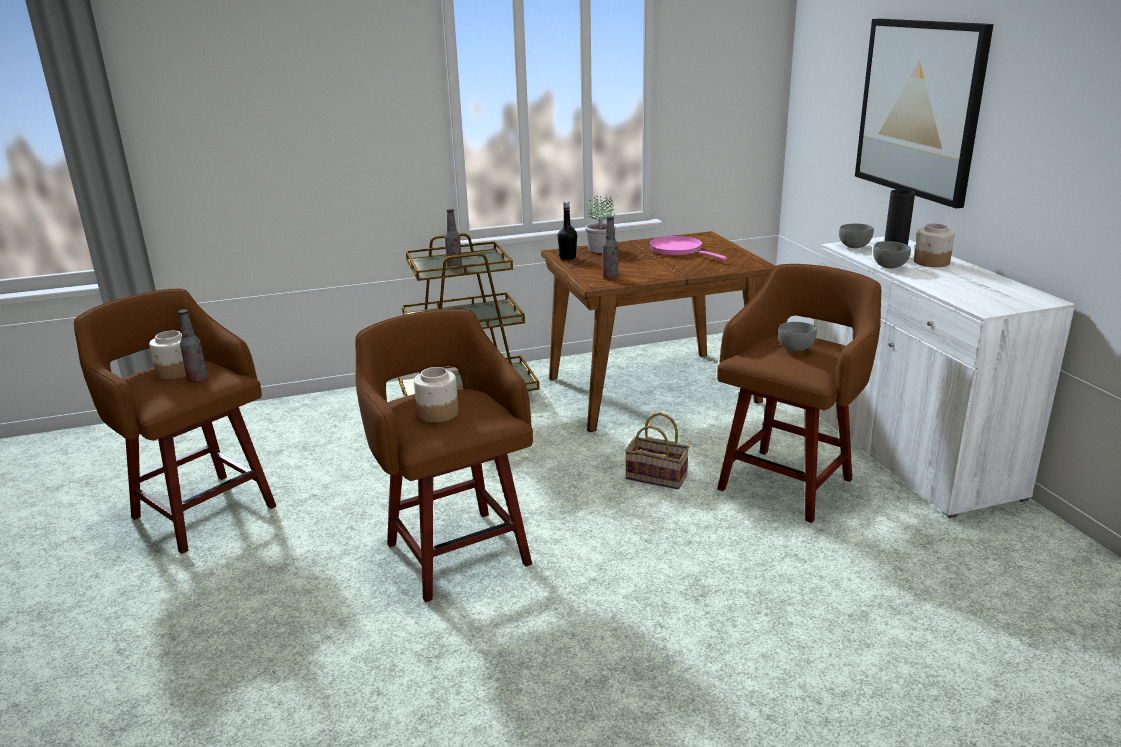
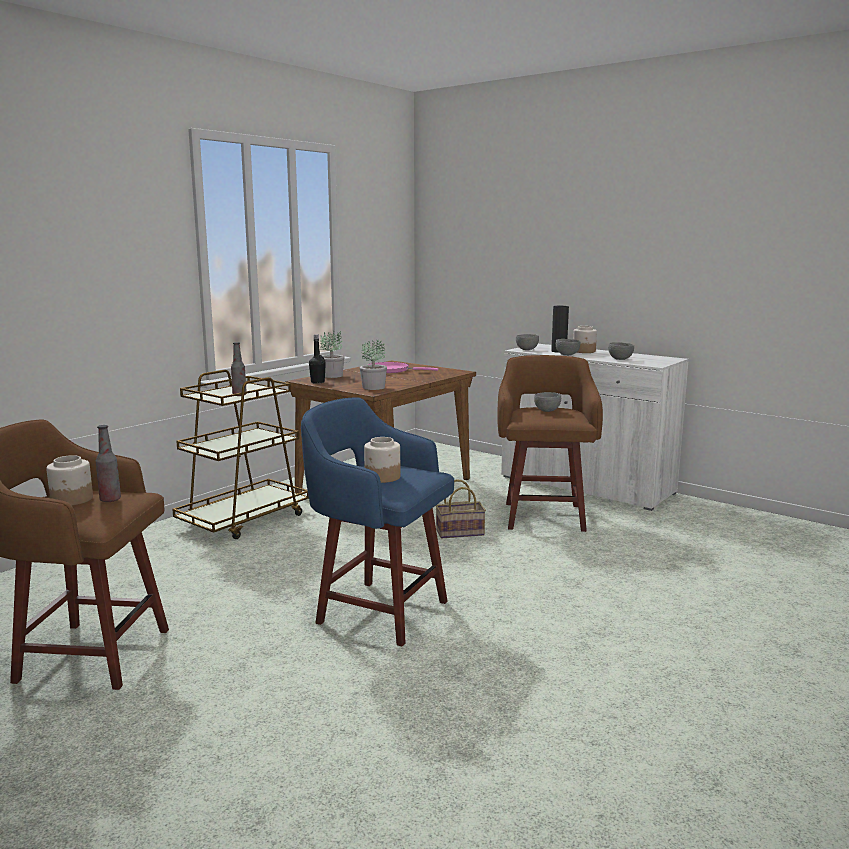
camera: 35 degrees left, 10 degrees down
brown stool [356,309,533,602] -> blue stool [301,398,454,647]
bottle [602,217,618,279] -> potted plant [360,340,387,390]
picture [855,19,994,209] -> none
none -> grey bowl [608,342,634,360]

